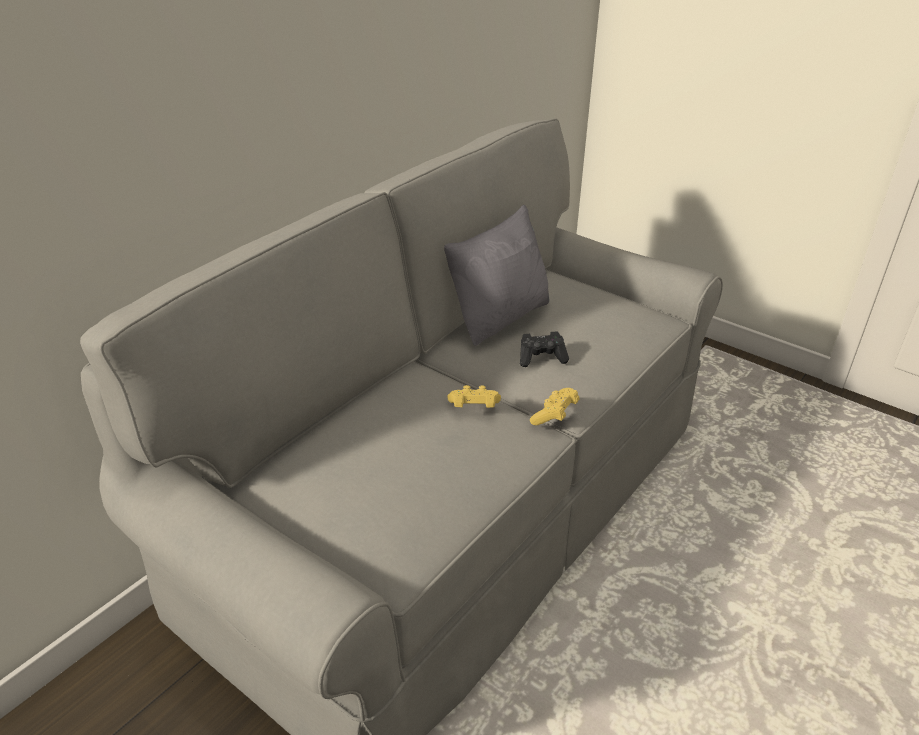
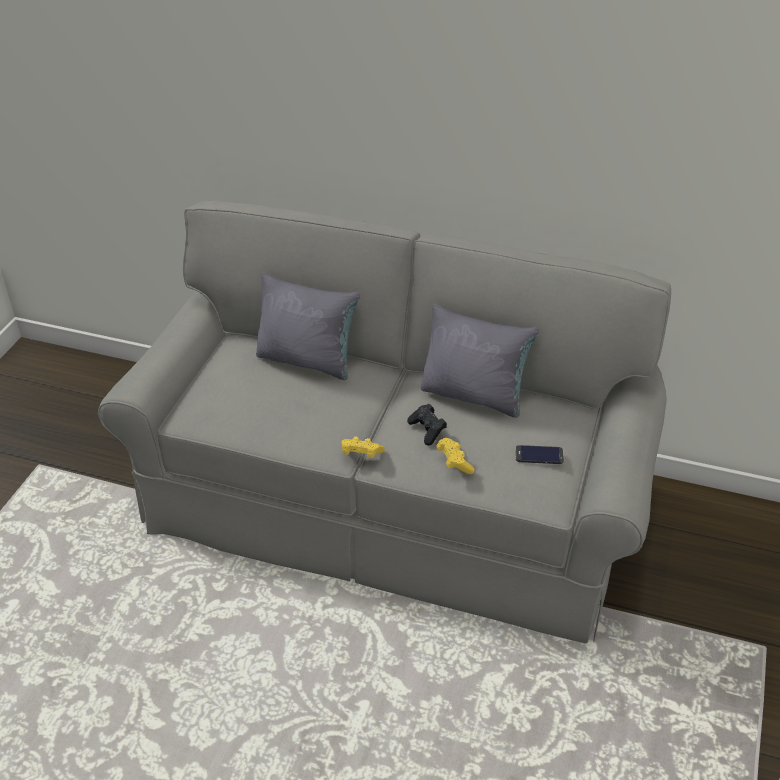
camera: 70 degrees right, 5 degrees up
yellow game controller [447,385,501,408] -> yellow game controller moved to [436,438,475,474]
none -> grey pillow [256,273,360,380]
none -> phone [515,445,564,464]

